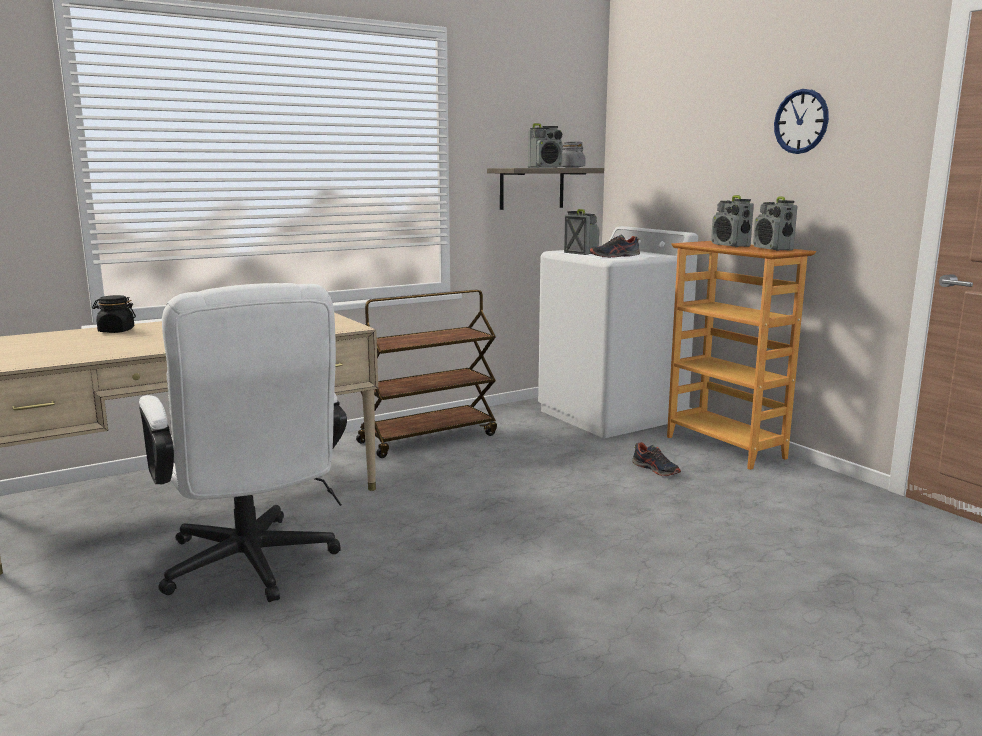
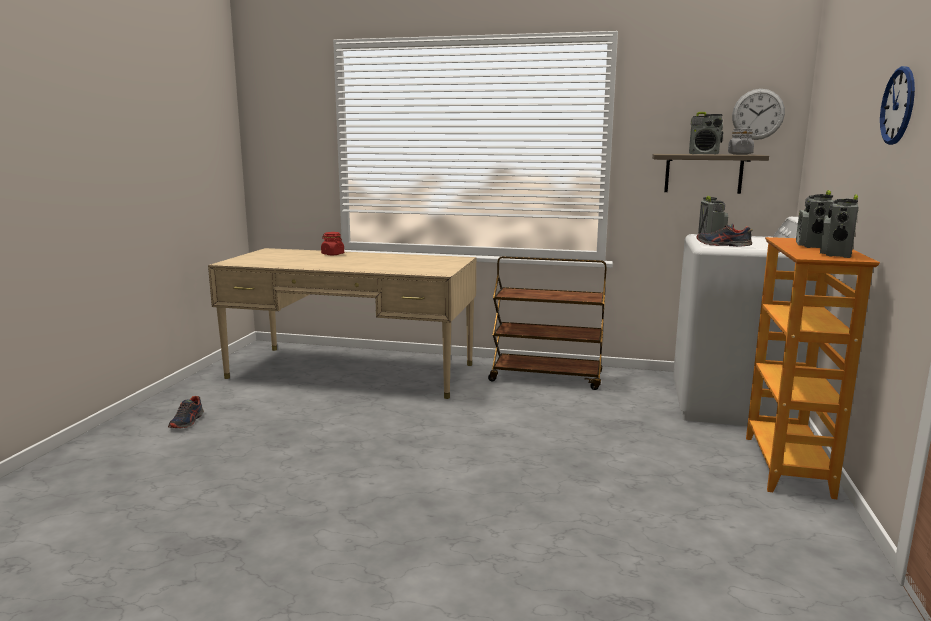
camera: 45 degrees right, 0 degrees up
black jar [92,295,136,333] -> red jar [321,232,344,255]
white office chair [139,283,347,602] -> none
shoe [632,442,681,476] -> shoe moved to [168,396,204,428]
none -> wall clock [732,89,785,140]

